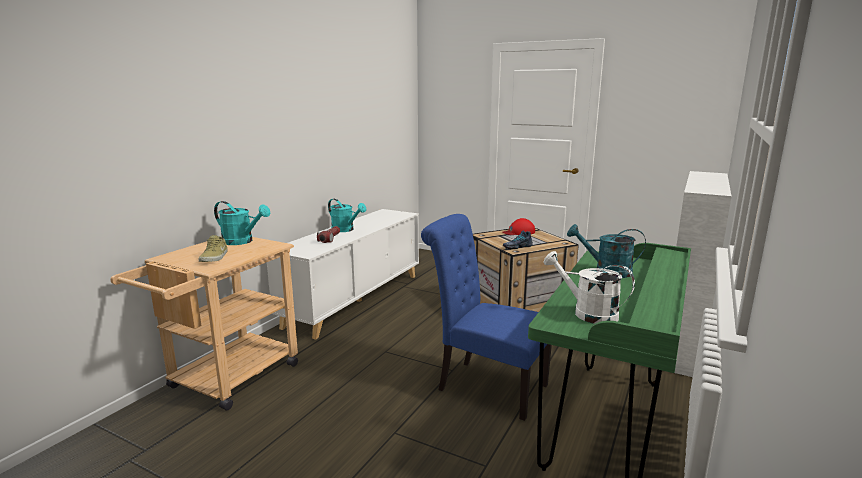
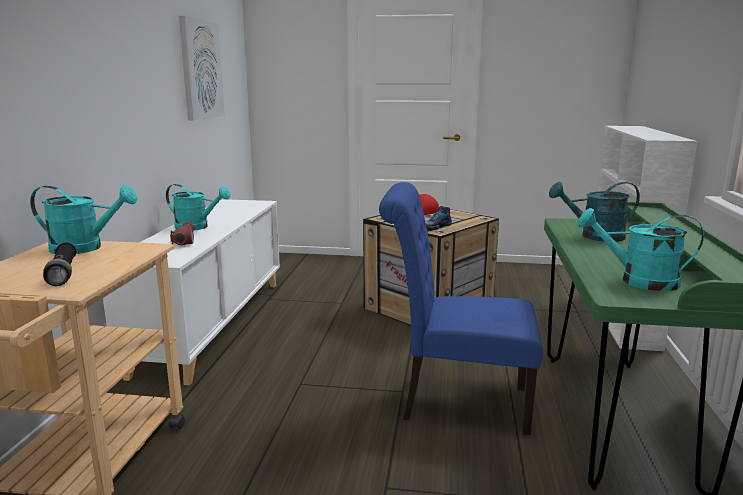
camera: 20 degrees left, 0 degrees up
beige shoe [199,235,227,262] -> black flashlight [43,243,76,286]
white watering can [543,251,635,324] -> turquoise watering can [577,208,704,291]
none -> picture [179,16,225,120]

